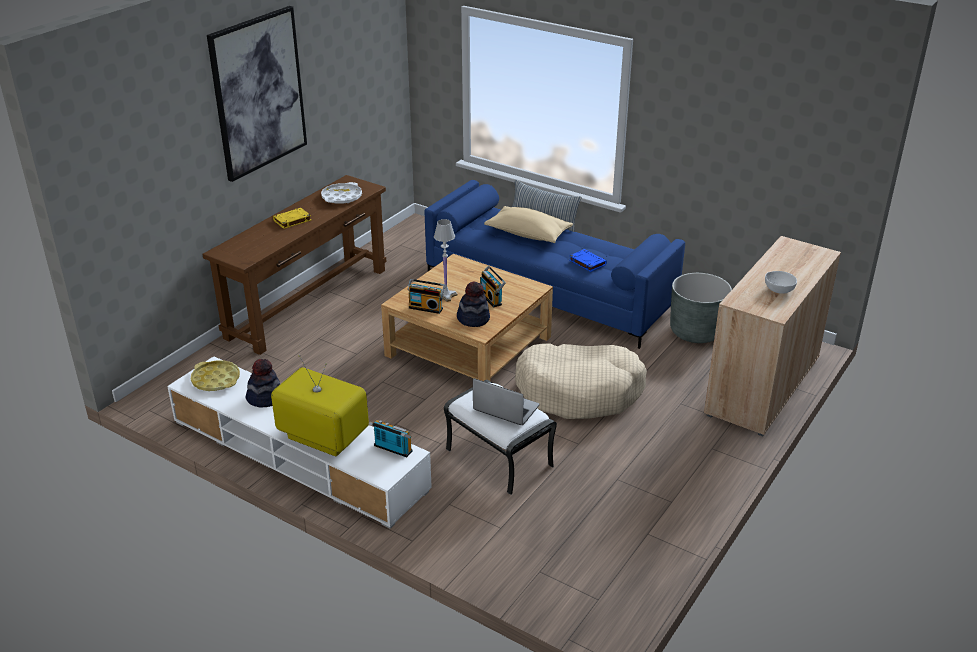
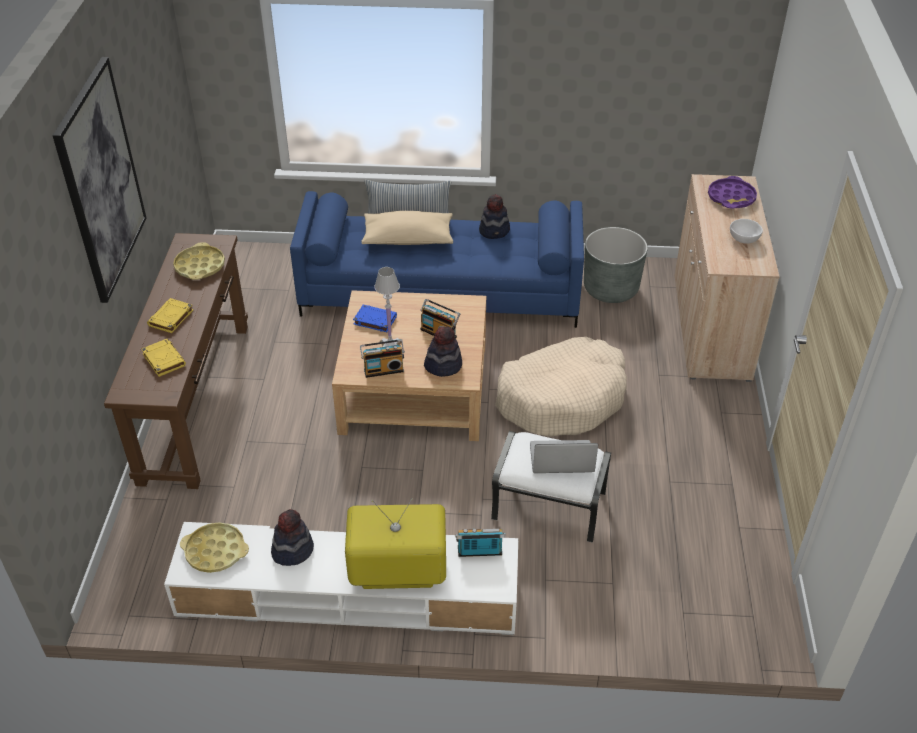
camera: 30 degrees left, 10 degrees up
white tray [321,182,362,204] -> yellow tray [173,242,225,280]
blue book [570,249,607,272] -> blue book moved to [353,305,397,332]
none -> yellow book [142,339,186,377]
none -> hat [479,194,510,239]
none -> purple tray [708,176,757,209]

